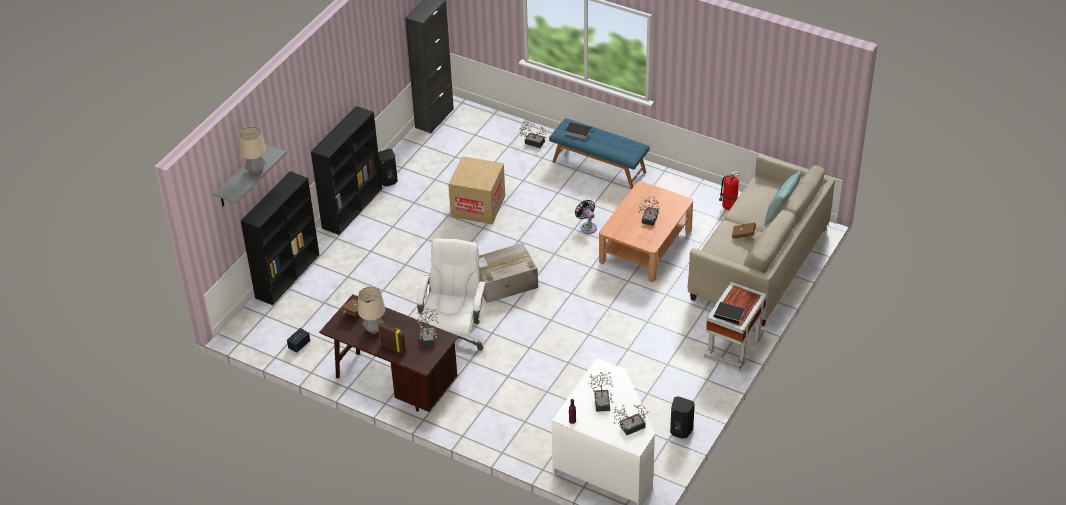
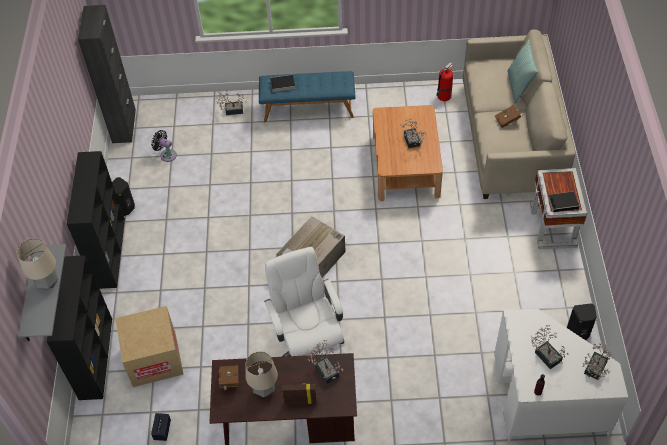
camera: 30 degrees left, 10 degrees up
cardboard box [448,156,505,224] -> cardboard box moved to [115,306,183,387]
black fan [575,200,597,234] -> black fan moved to [151,130,177,162]

